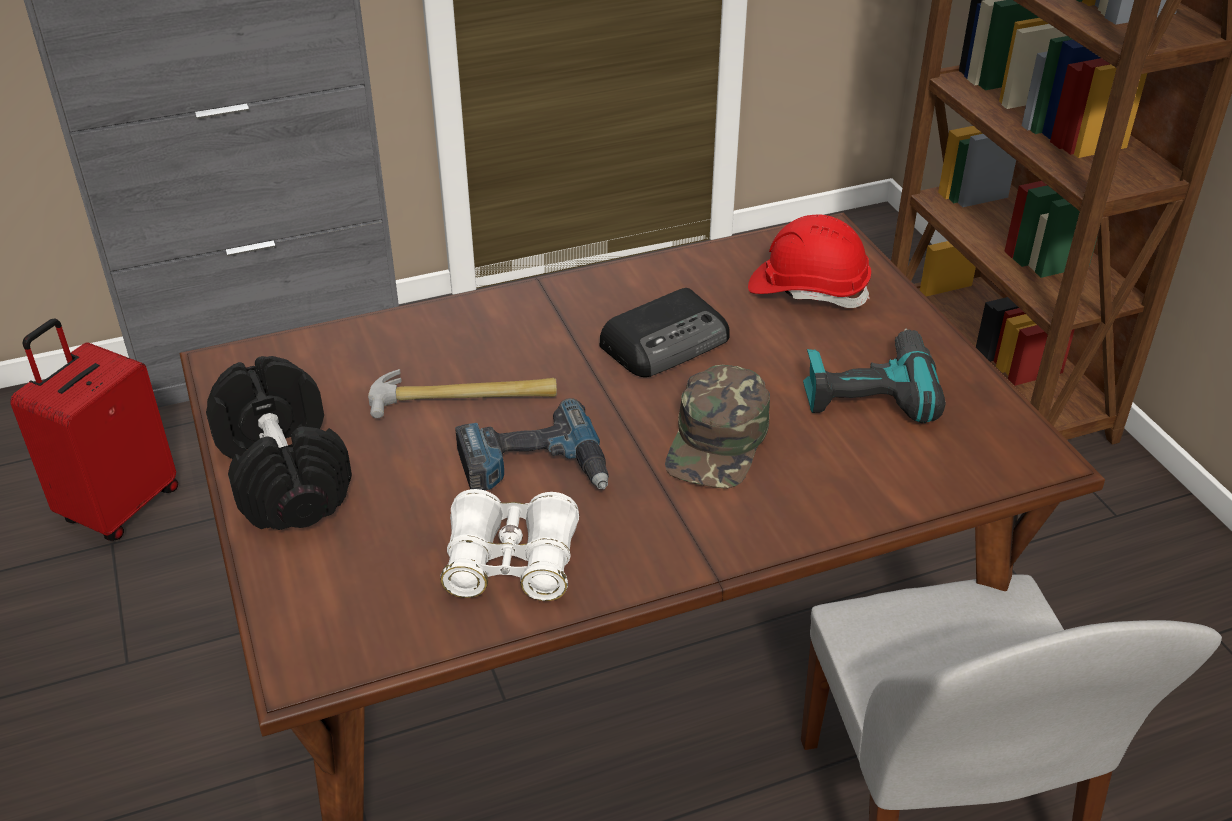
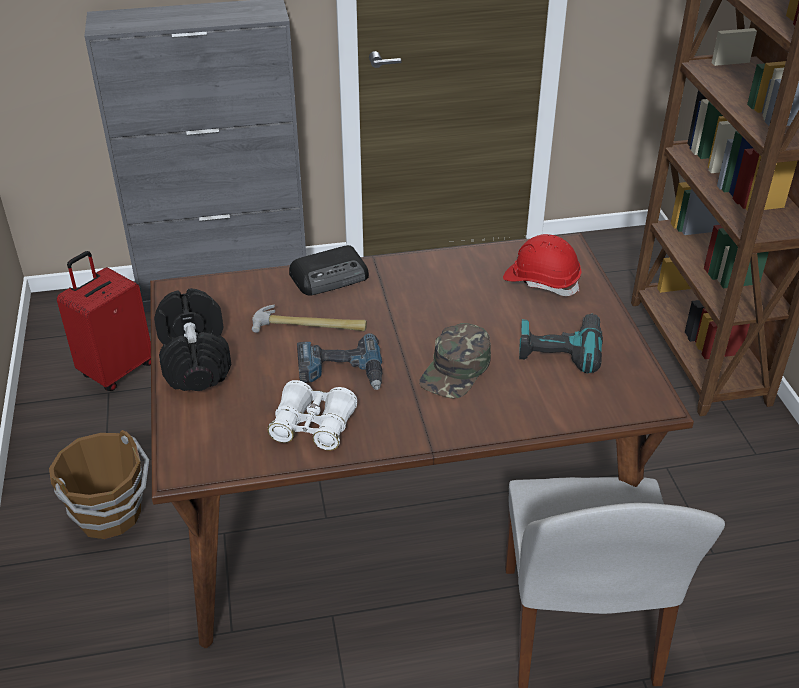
camera: 10 degrees right, 0 degrees up
radio [600,288,730,377] -> radio moved to [289,245,369,296]
none -> brown bucket [49,430,149,539]

